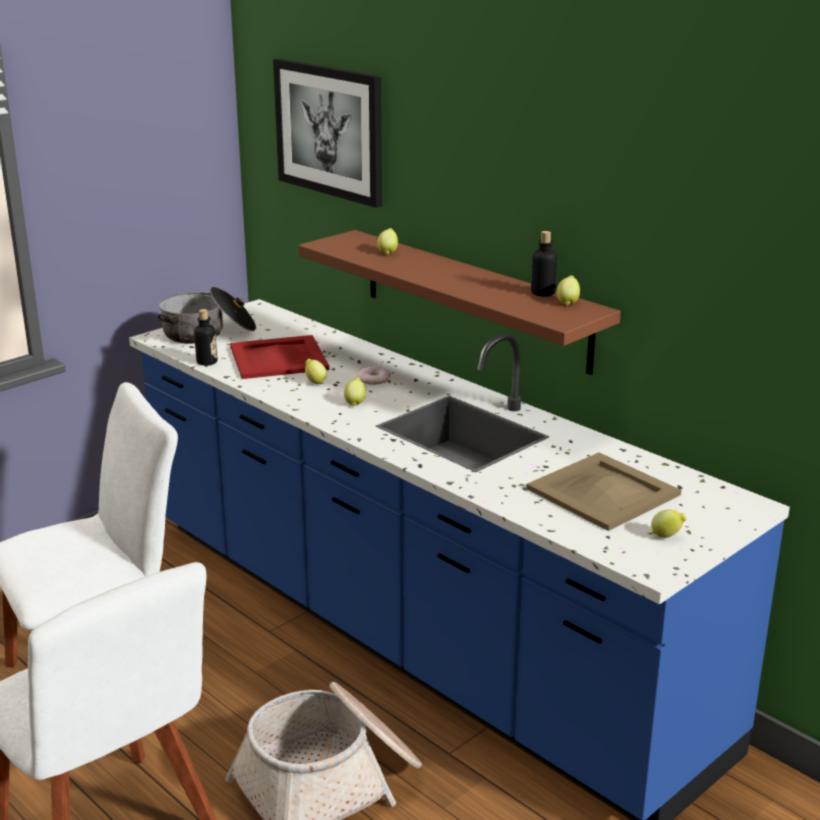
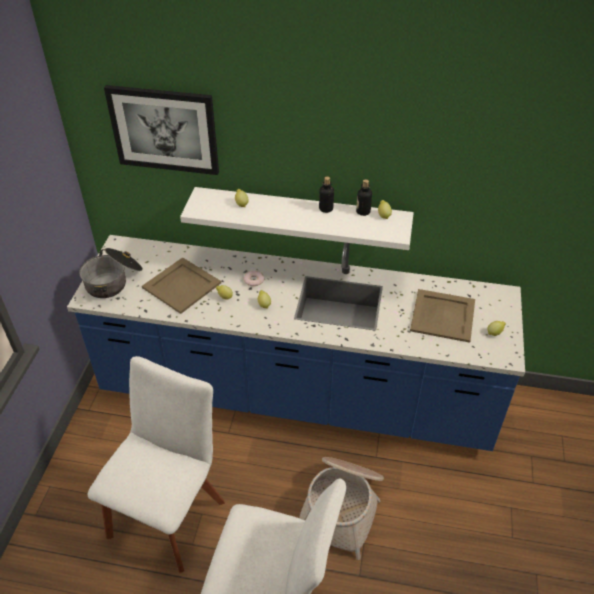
camera: 35 degrees left, 20 degrees up
bottle [194,309,218,365] -> bottle moved to [319,176,334,213]
red tray [230,335,329,379] -> beige tray [142,257,221,314]
brown shelf [299,230,621,375] -> white shelf [180,187,414,250]

